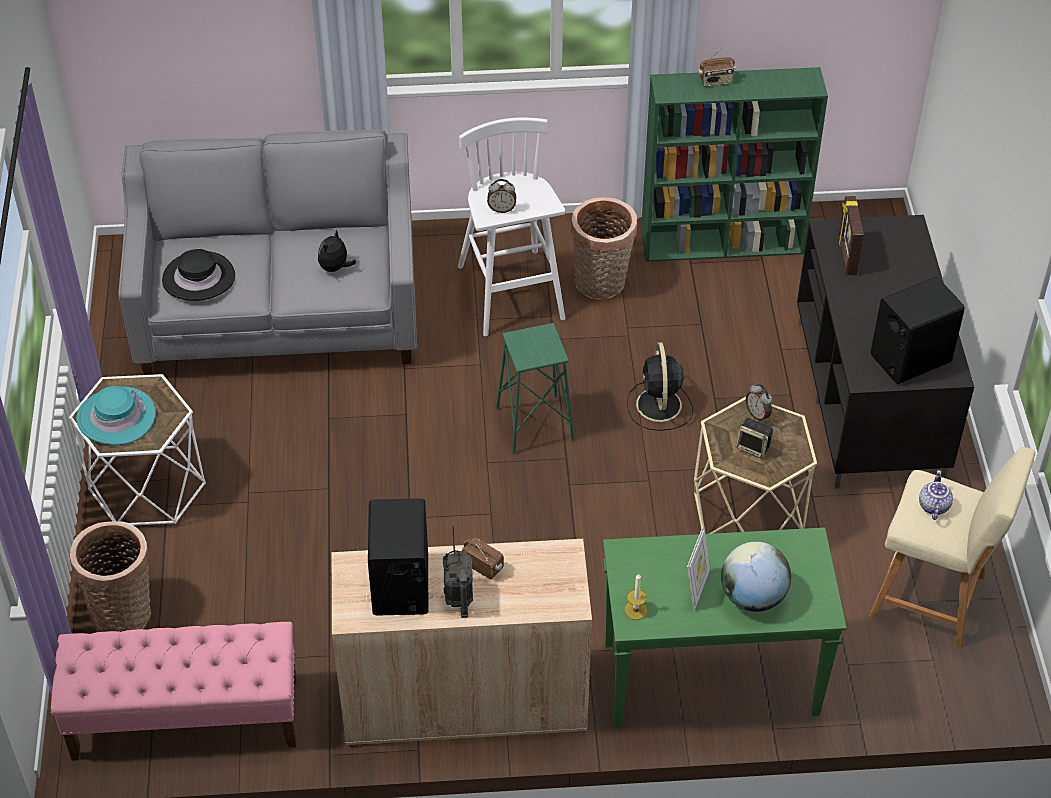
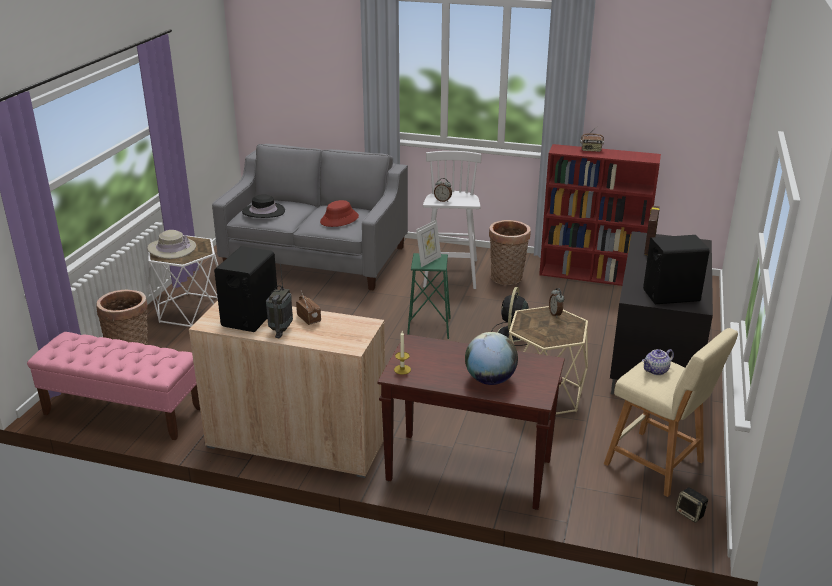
camera: 20 degrees right, 20 degrees down
turquoise hat [76,386,156,445] -> beige hat [147,230,196,259]
plush toy [318,230,356,273] -> red hat [320,200,359,227]
green console table [603,527,847,728] -> brown console table [377,334,565,510]
green bookcase [641,67,828,262] -> red bookcase [539,144,661,286]
picture frame [687,525,710,611] -> picture frame moved to [416,220,441,267]
speaker [736,418,773,458] -> speaker moved to [676,487,708,523]
teapot [919,470,953,520] -> teapot turned 150 degrees counterclockwise [642,349,674,375]

